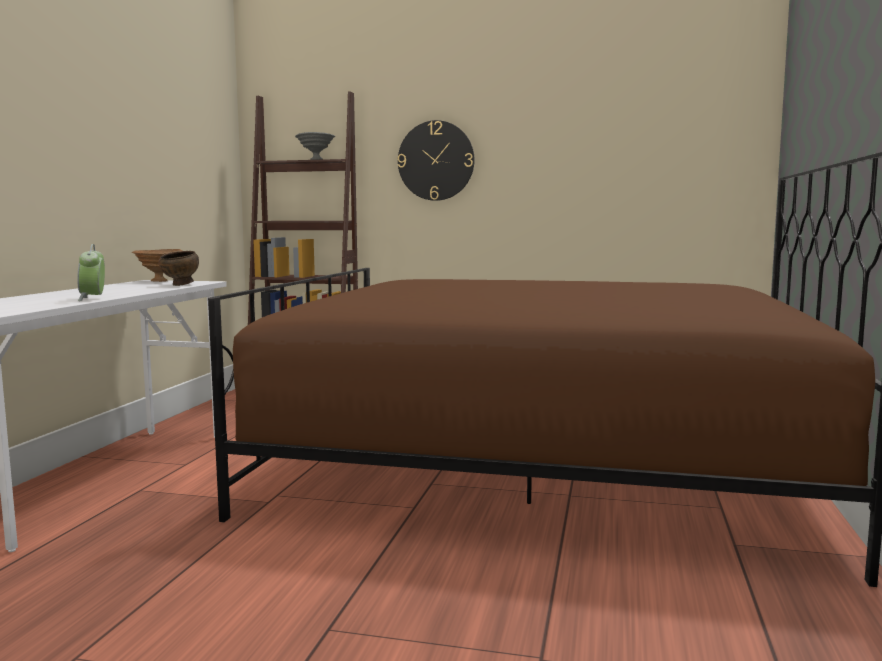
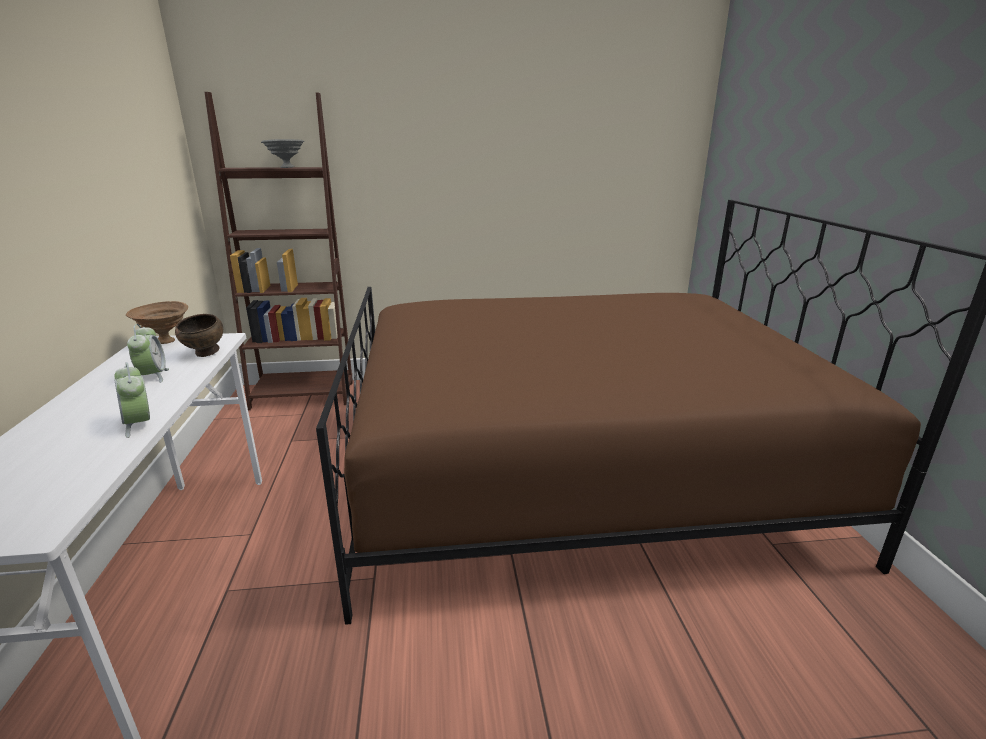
camera: 20 degrees left, 15 degrees up
wall clock [398,120,474,201] -> none
none -> alarm clock [127,324,169,383]

